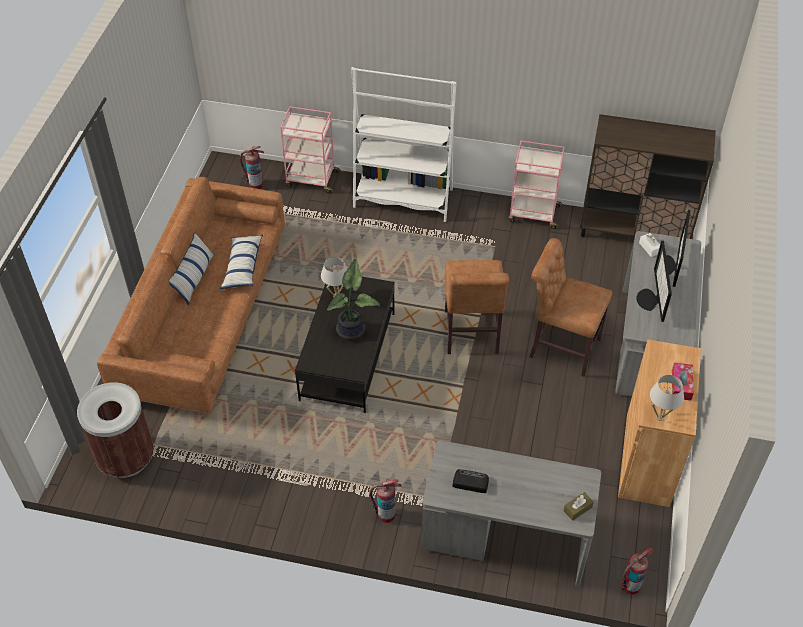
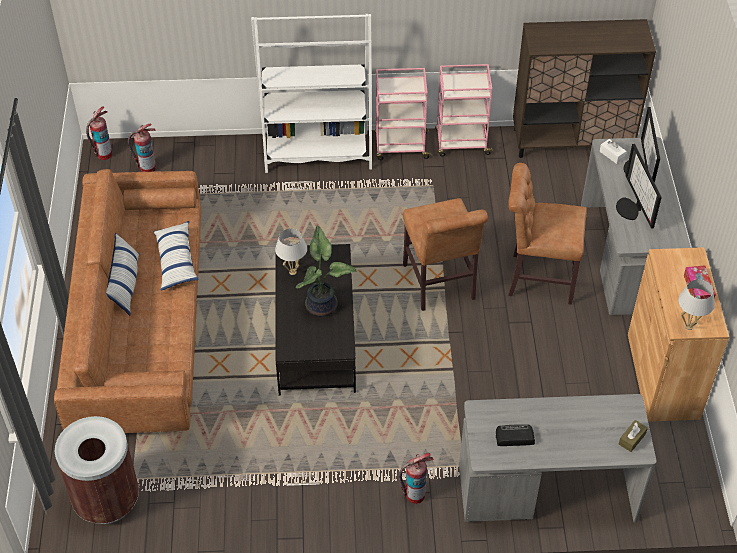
camera: 15 degrees left, 0 degrees up
pink cart [280,106,341,193] -> pink cart moved to [374,68,432,160]
fire extinguisher [622,547,653,594] -> fire extinguisher moved to [86,106,112,160]

